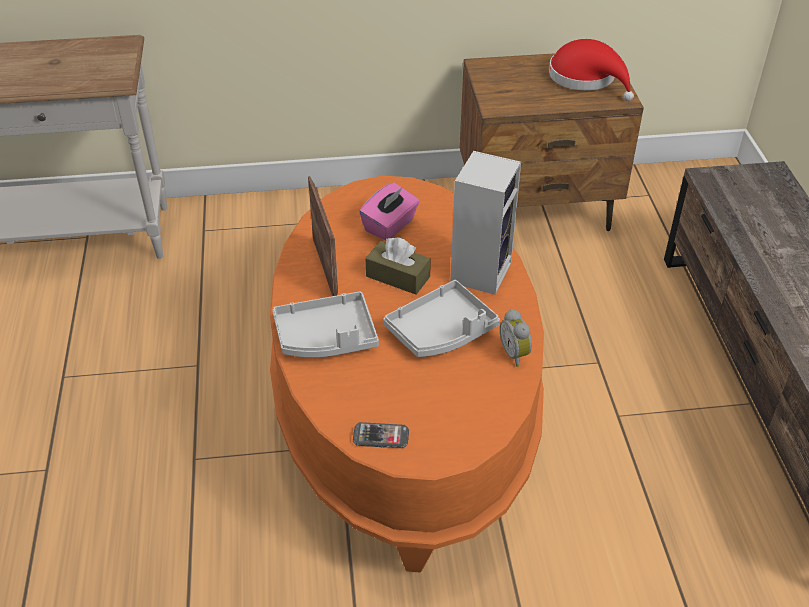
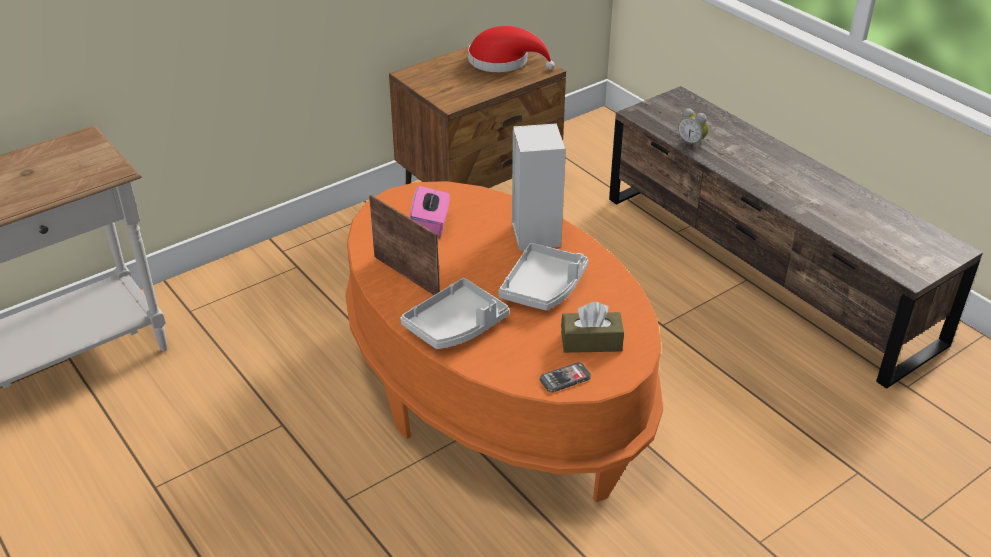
camera: 30 degrees left, 5 degrees down
brown tissue box [365,237,431,295] -> brown tissue box moved to [561,302,624,353]
alarm clock [500,309,532,367] -> alarm clock moved to [678,108,708,149]

